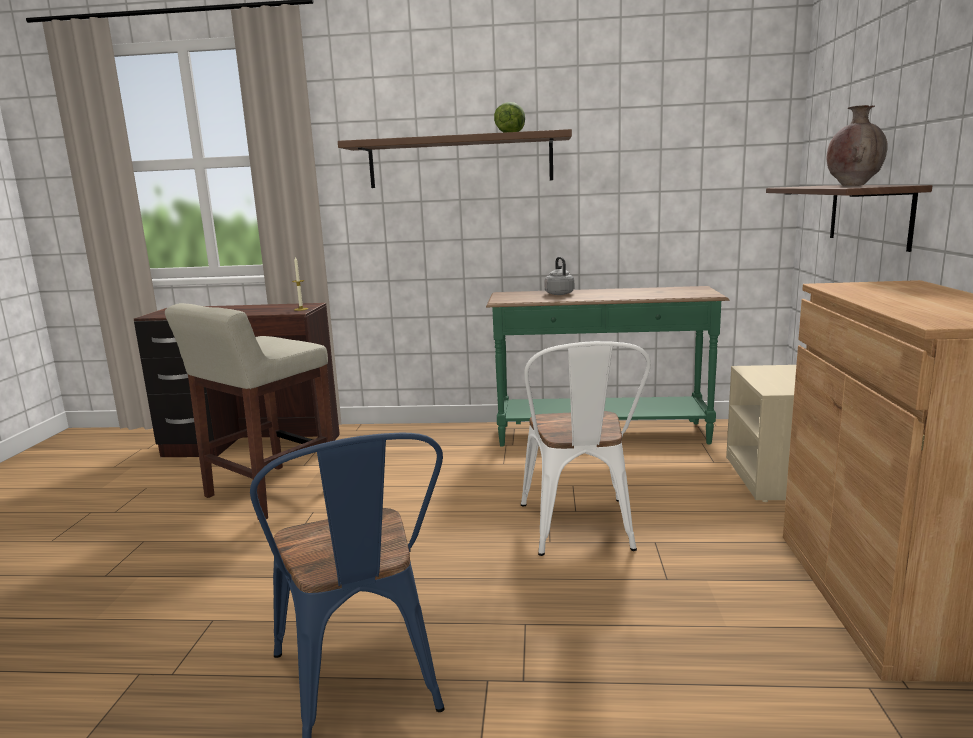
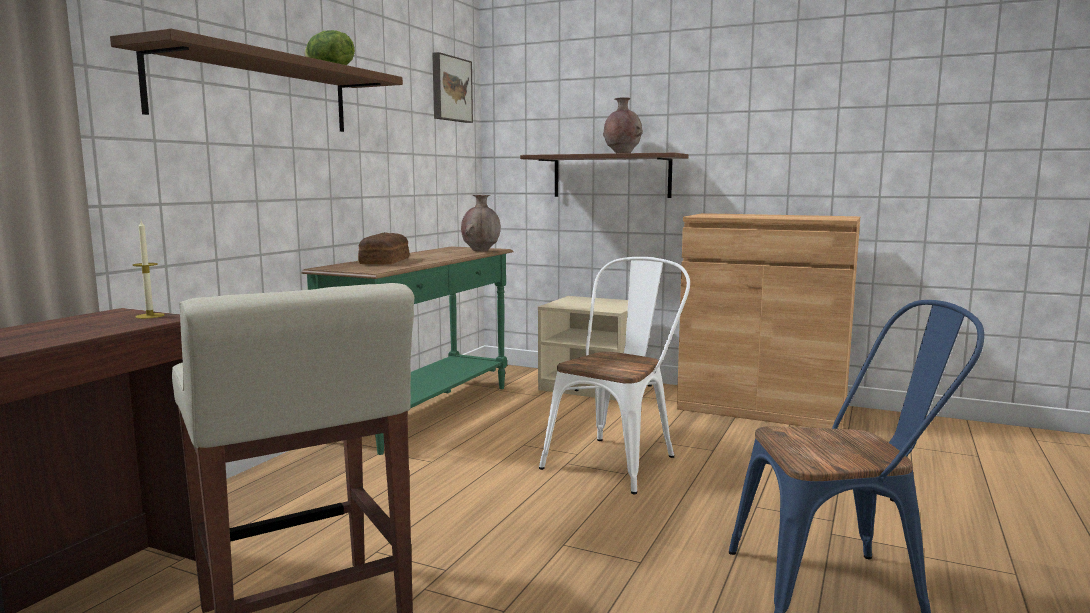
camera: 70 degrees left, 5 degrees down
white chair [521,341,651,556] -> white chair turned 75 degrees counterclockwise [539,257,690,494]
grey kettle [544,257,574,295] -> bread [358,232,409,264]
none -> picture [432,52,473,123]
none -> brown vase [461,195,501,251]

